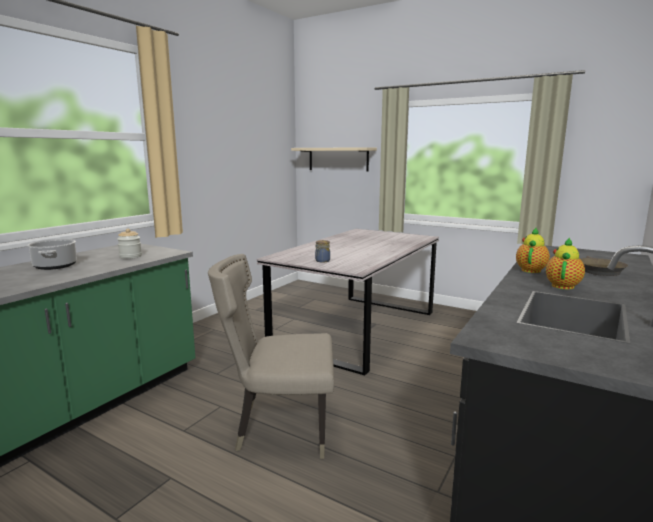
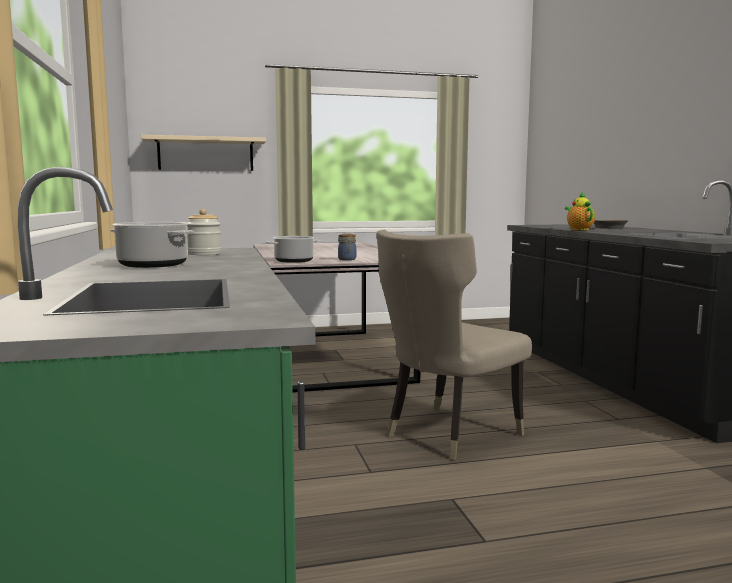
camera: 45 degrees left, 5 degrees down
teapot [546,237,585,289] -> none
none -> cooking pot [265,236,321,263]

